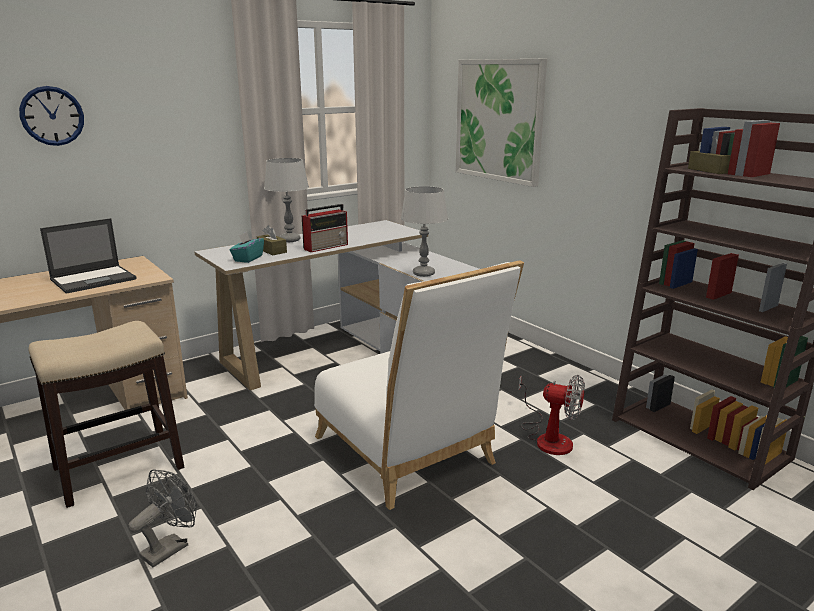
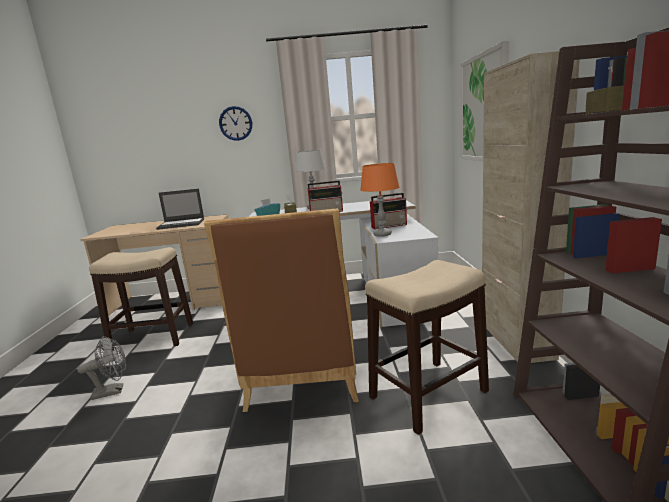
camera: 35 degrees right, 5 degrees down
wall clock [19,86,84,146] -> wall clock moved to [219,106,252,141]
white chair [314,260,524,510] -> brown chair [204,208,359,412]
grey table lamp [401,186,448,277] -> orange table lamp [360,163,399,237]
fan [519,375,585,455] -> stool [365,260,489,435]
none -> radio [370,193,407,229]
none -> beige cabinet [482,51,580,363]

